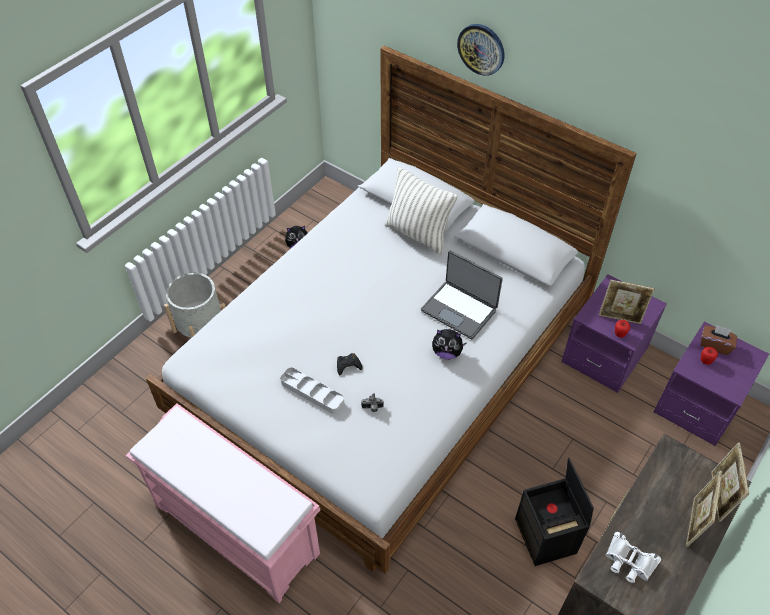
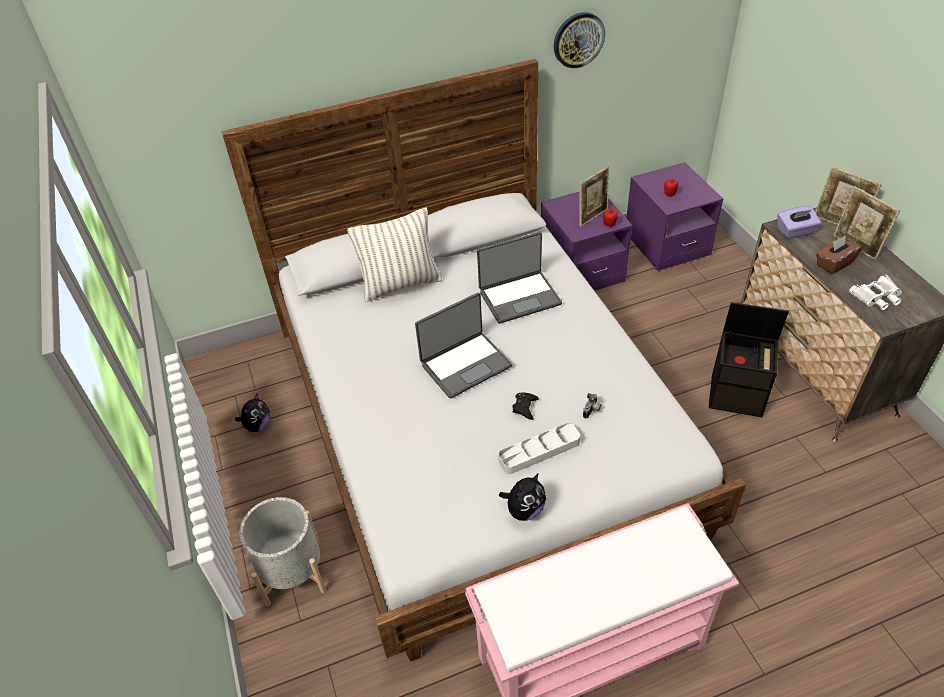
camera: 55 degrees left, 5 degrees down
plush toy [432,329,467,359] -> plush toy moved to [499,473,546,521]
wall clock [457,24,505,76] -> wall clock moved to [554,12,605,68]
brown tissue box [701,325,737,355] -> brown tissue box moved to [816,235,862,274]
none -> laptop [415,293,512,399]
none -> purple tissue box [777,206,821,239]

